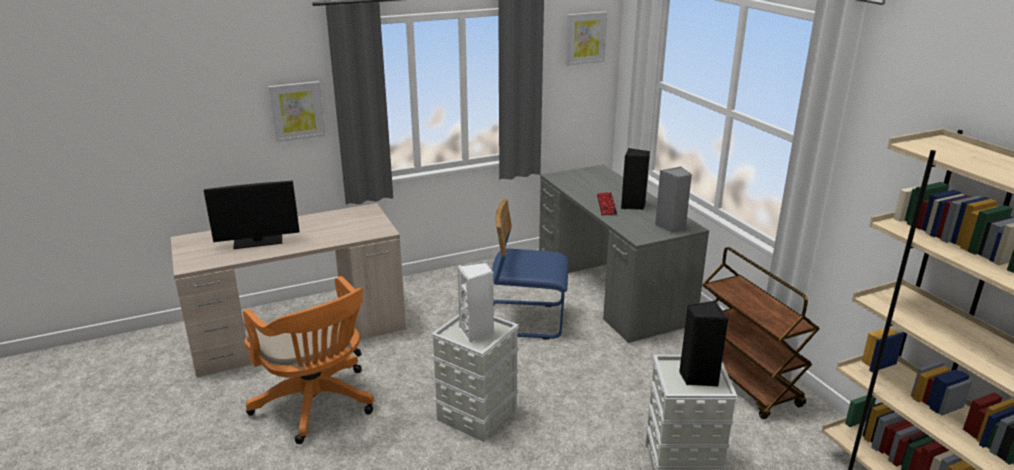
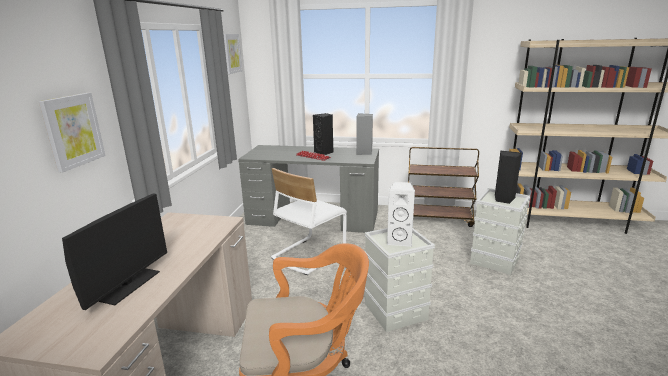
camera: 55 degrees left, 5 degrees down
blue chair [492,199,568,340] -> white chair [271,168,347,275]

